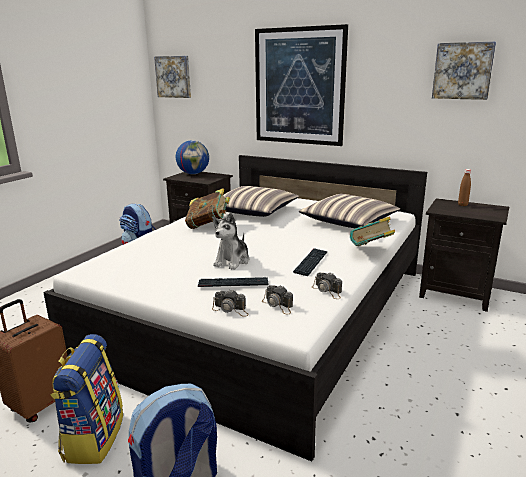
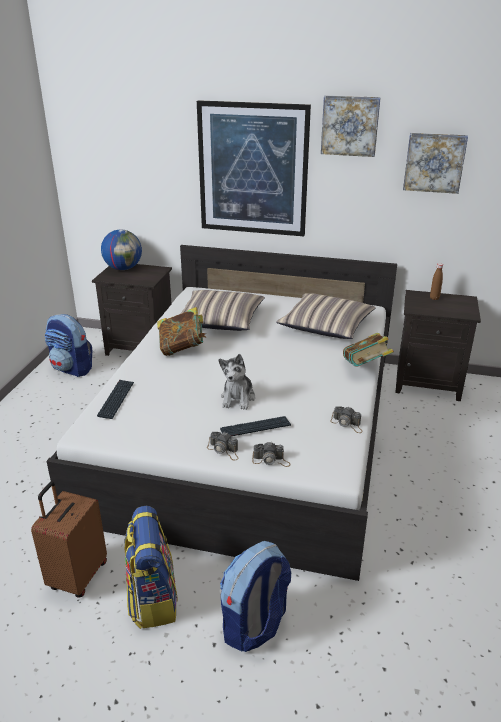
camera: 15 degrees left, 10 degrees up
picture [154,56,191,98] -> picture moved to [321,95,381,157]
camera [262,285,293,315] -> camera moved to [207,432,238,460]
keyboard [293,248,328,276] -> keyboard moved to [97,380,134,419]

